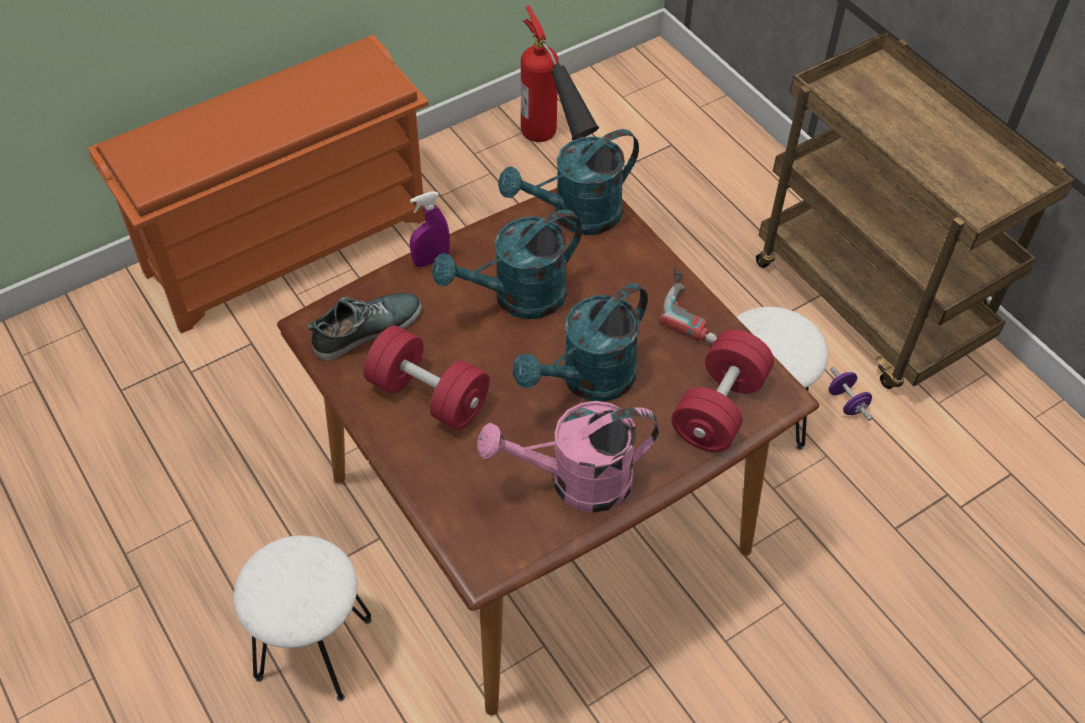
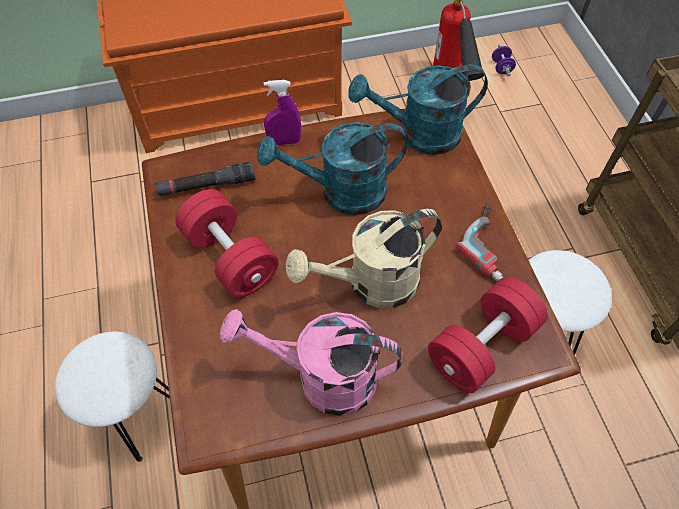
camera: 20 degrees right, 5 degrees up
shoe [307,293,422,361] -> black flashlight [155,162,255,196]
turquoise watering can [513,283,648,402] -> beige watering can [285,209,442,308]
purple dumbbell [829,367,872,421] -> purple dumbbell moved to [492,45,516,76]

